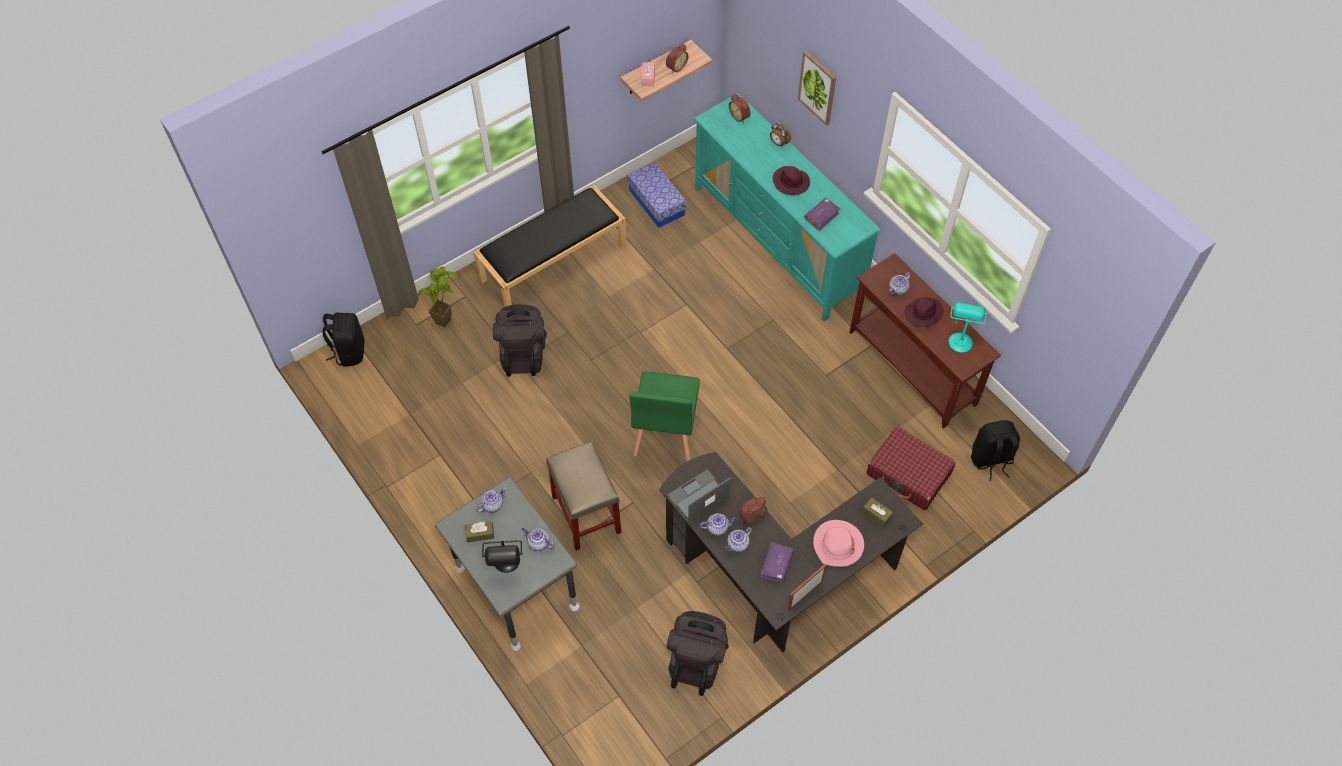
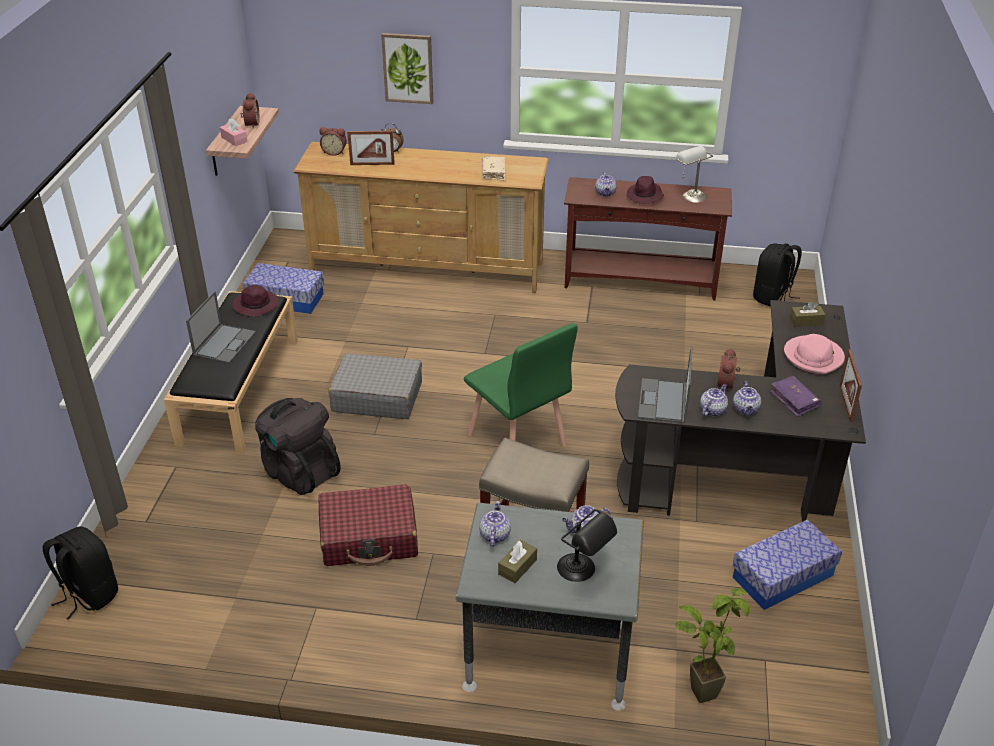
camera: 45 degrees left, 20 degrees down
potted plant [418,266,460,327] -> potted plant moved to [675,588,750,703]
black backpack [666,611,729,696] -> storage box [733,519,842,610]
turquoise dresser [693,93,881,321] -> brown dresser [293,142,549,293]
purple hat [773,166,810,195] -> purple hat moved to [232,285,279,317]
purple book [804,198,841,231] -> beige book [482,156,506,180]
red suitcase [867,426,956,510] -> red suitcase moved to [318,484,418,566]
turquoise table lamp [949,302,987,352] -> white table lamp [675,146,713,203]
none -> laptop [186,291,256,364]
none -> grey suitcase [328,353,422,419]
none -> picture frame [347,131,395,165]

